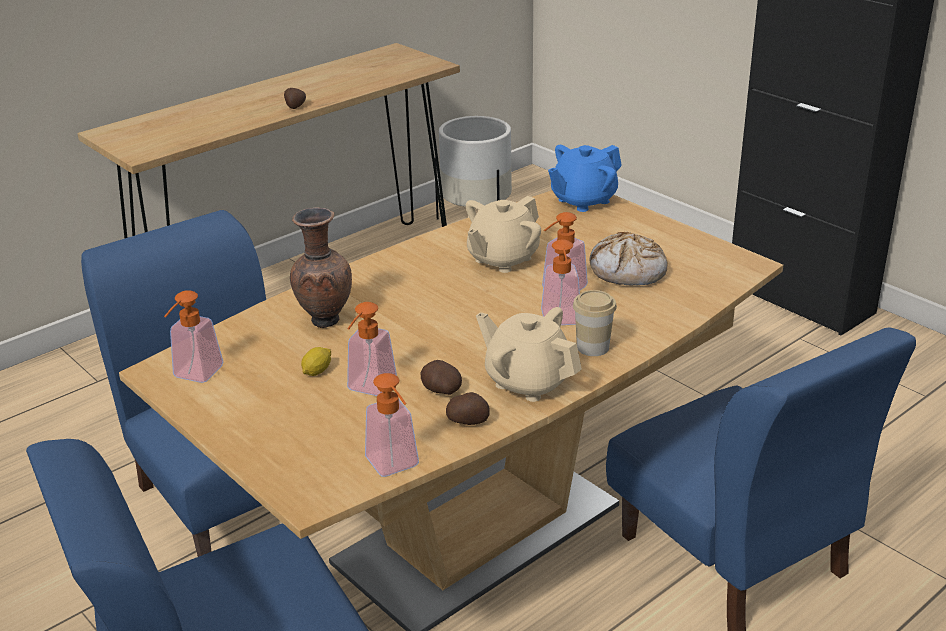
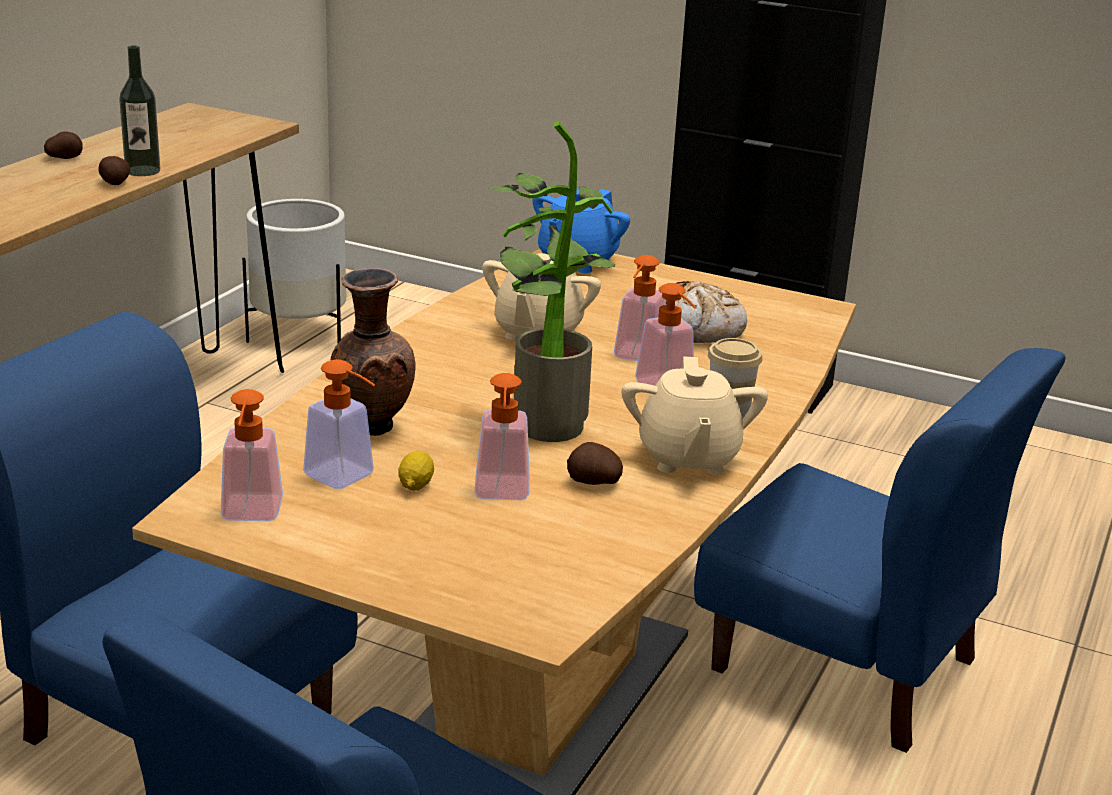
camera: 25 degrees left, 5 degrees down
soap dispenser [365,373,419,477] -> soap dispenser moved to [303,359,375,489]
potato [446,392,490,425] -> potato moved to [44,131,83,159]
beige teapot [476,307,582,402] -> beige teapot turned 105 degrees counterclockwise [622,356,768,475]
none -> bottle [119,45,160,176]
none -> potted plant [489,120,615,442]

